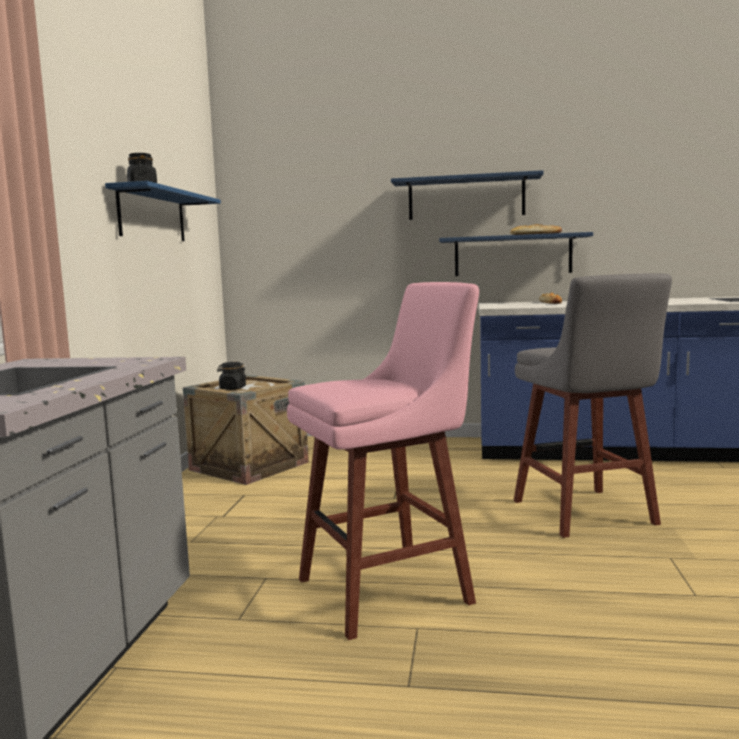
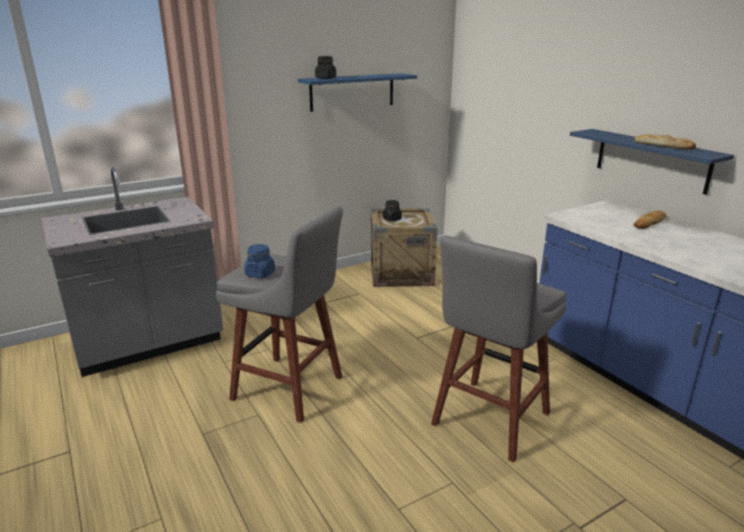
camera: 50 degrees right, 15 degrees up
pink stool [287,282,479,640] -> grey stool [216,206,343,423]
blue shelf [391,170,544,220] -> none
none -> blue jar [244,244,275,278]

